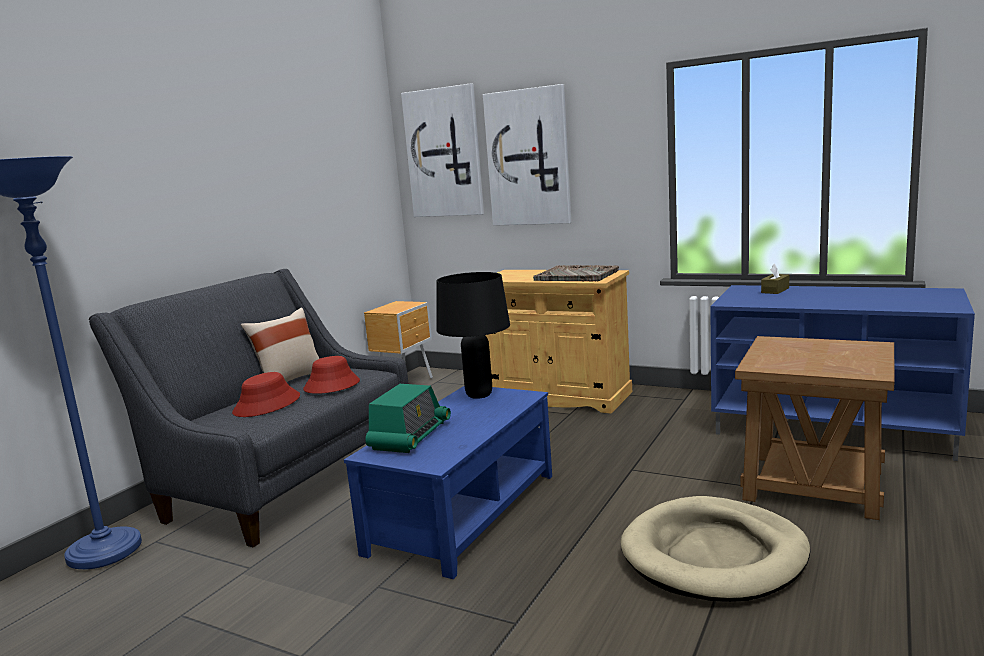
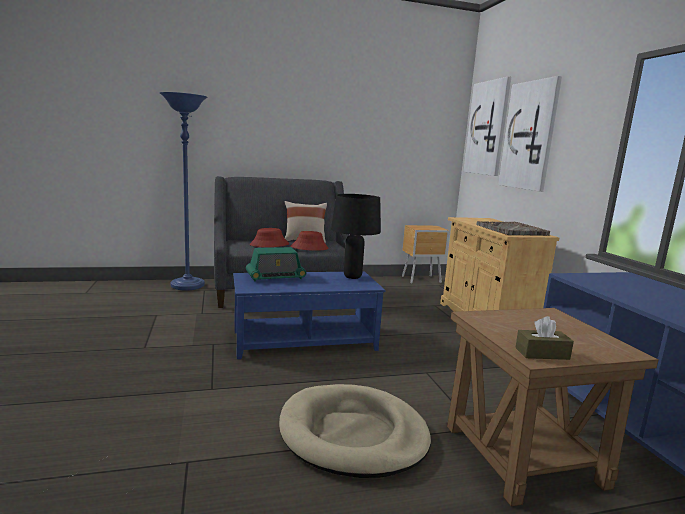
camera: 45 degrees right, 0 degrees up
brown tissue box [761,264,789,294] -> brown tissue box moved to [515,316,574,360]

